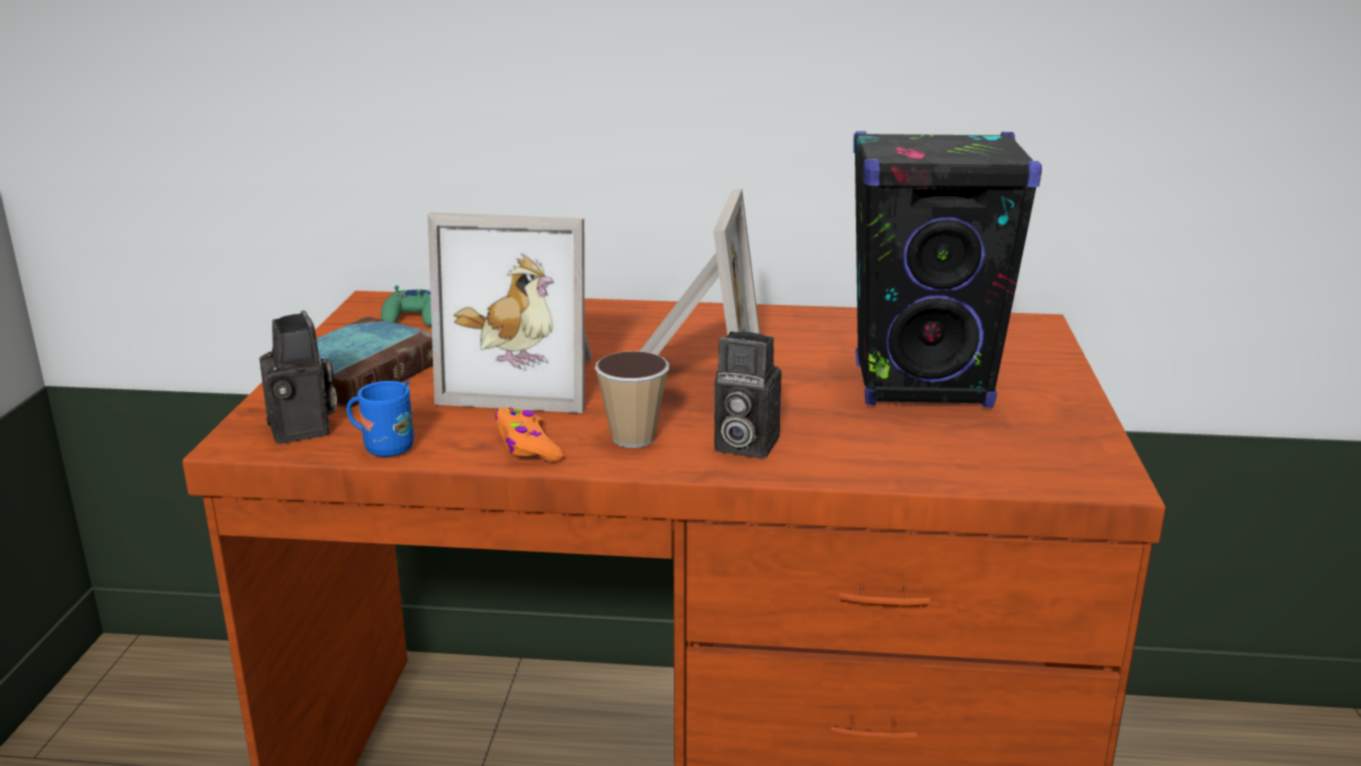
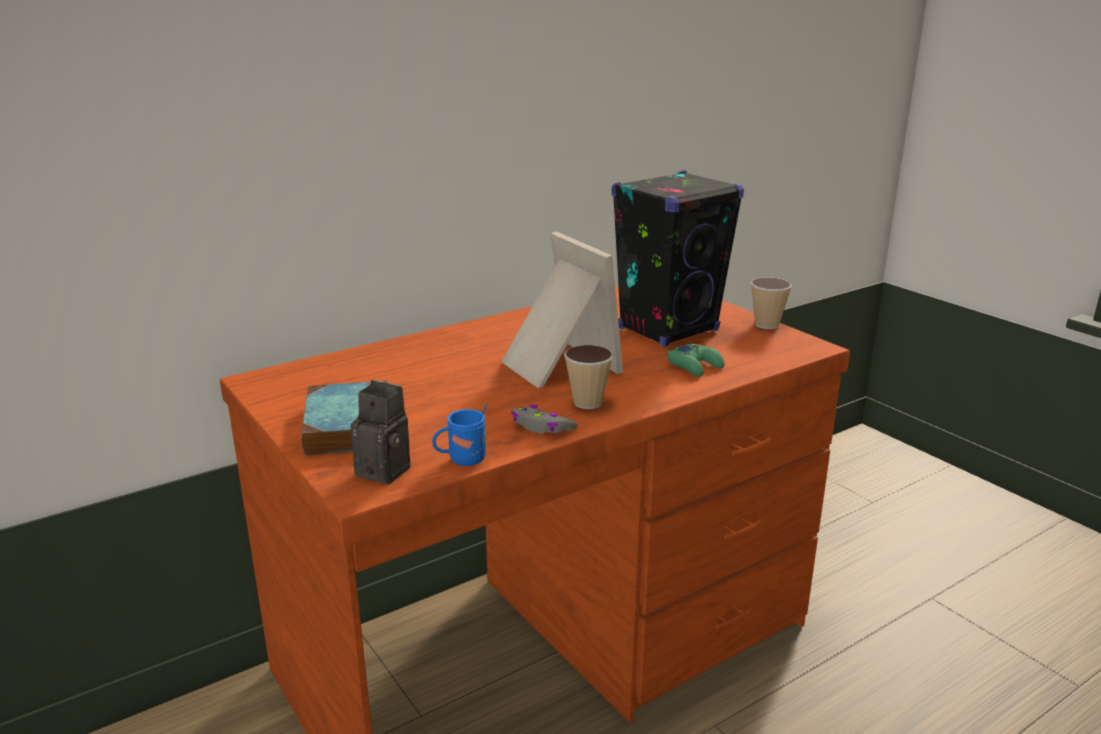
camera: 40 degrees left, 0 degrees up
green game controller [381,285,432,326] -> green game controller moved to [667,344,725,377]
picture frame [428,213,592,413] -> none
orange game controller [495,408,563,462] -> grey game controller [511,404,578,433]
camera [714,331,782,459] -> none
none -> cup [750,277,792,329]

